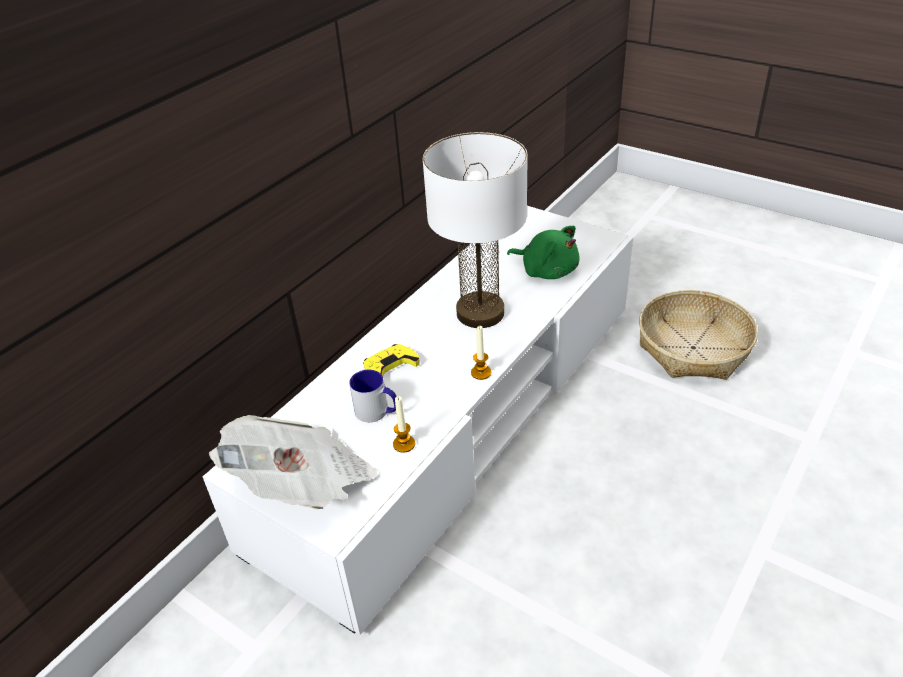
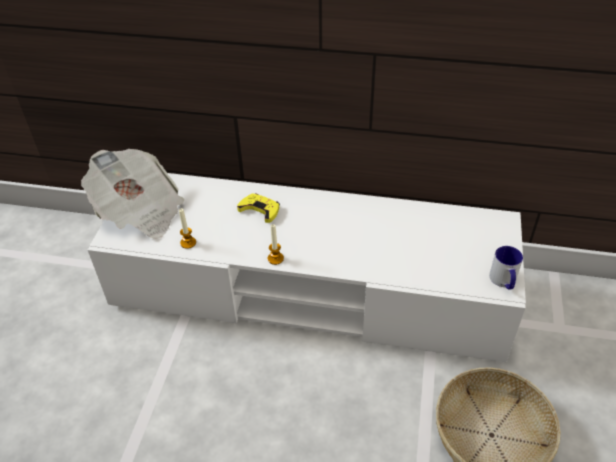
camera: 65 degrees right, 5 degrees up
mug [349,370,396,422] -> mug moved to [489,246,523,290]
table lamp [423,132,528,328] -> none
green plush toy [507,226,580,279] -> none

